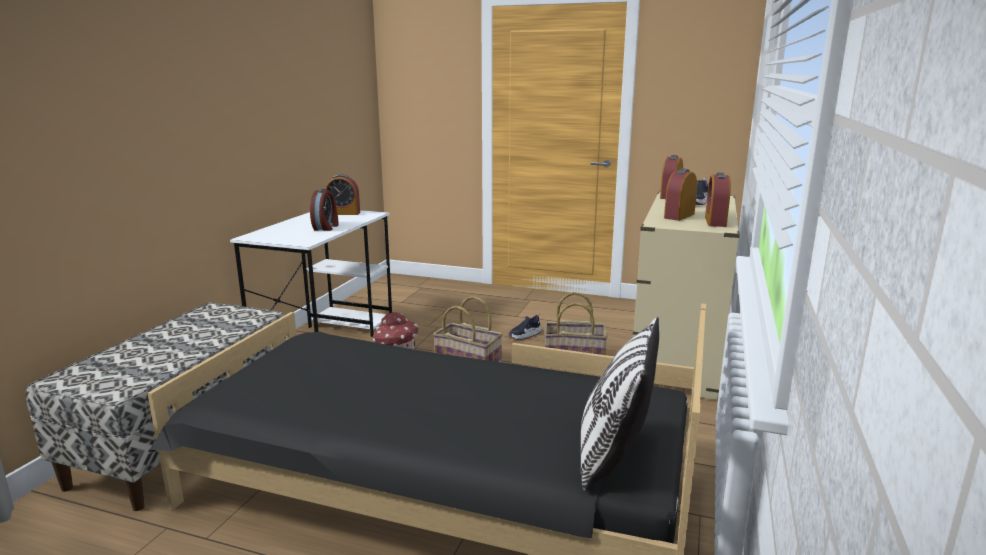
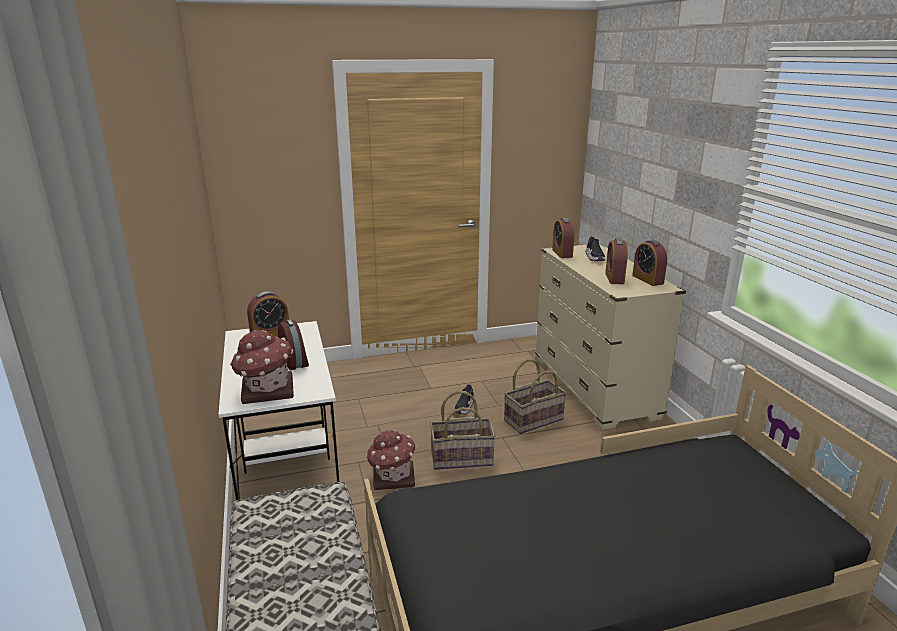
camera: 35 degrees left, 5 degrees up
pillow [581,317,659,491] -> none
none -> toy house [230,330,294,404]

